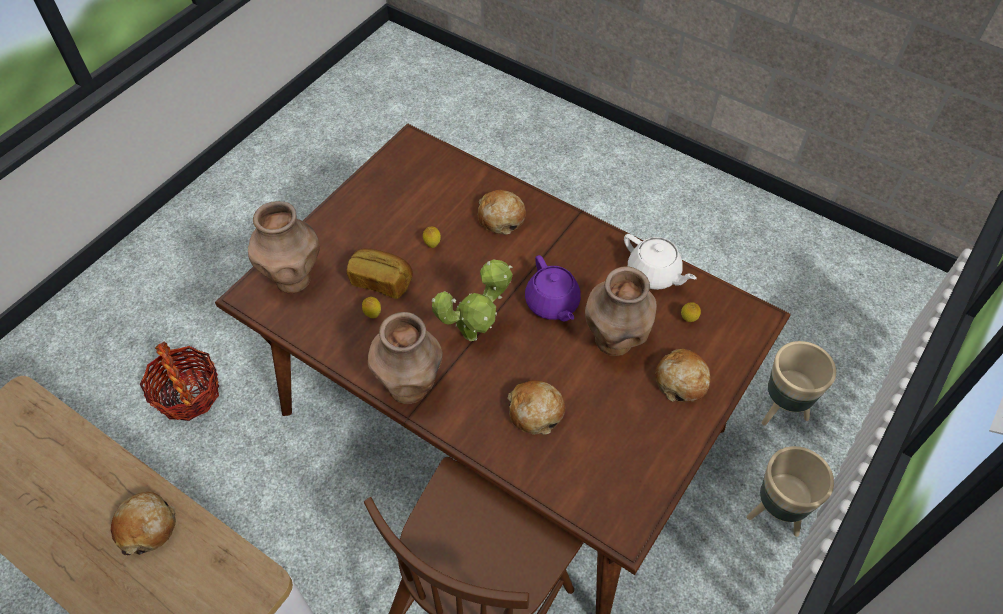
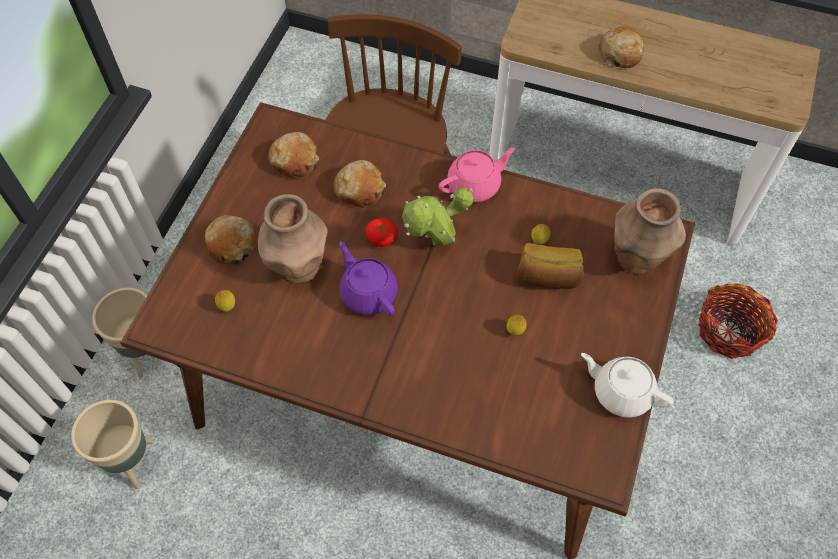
camera: 165 degrees right, 5 degrees up
brown vase [368,312,443,404] -> pink teapot [439,147,516,202]
bread [478,190,526,235] -> bread moved to [268,132,319,179]
white teapot [624,234,697,290] -> white teapot moved to [581,353,674,418]
none -> tomato [366,218,398,247]

